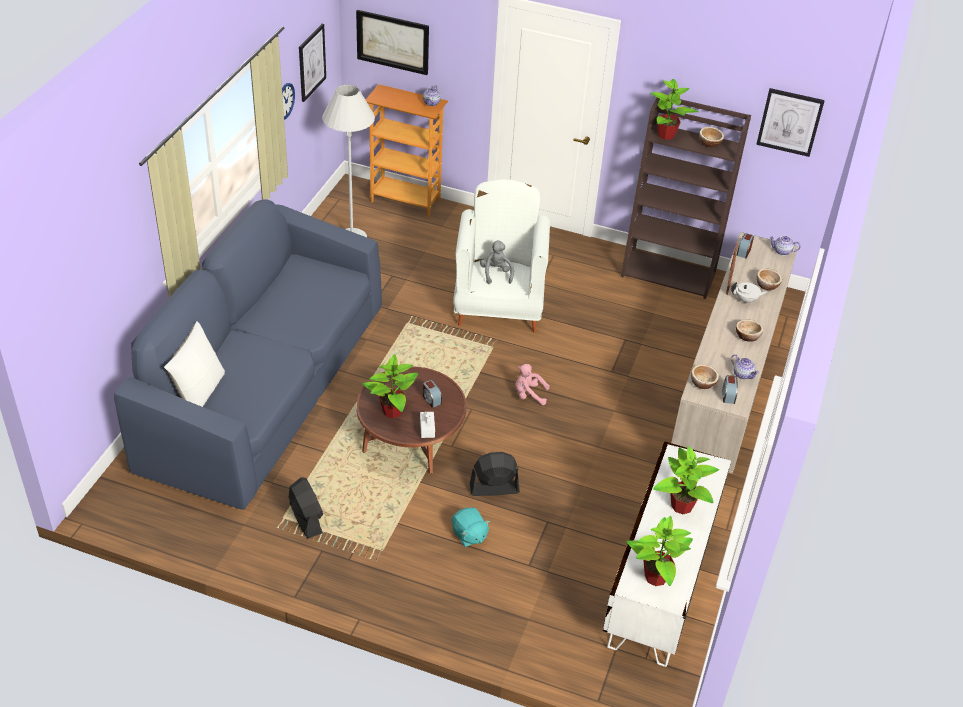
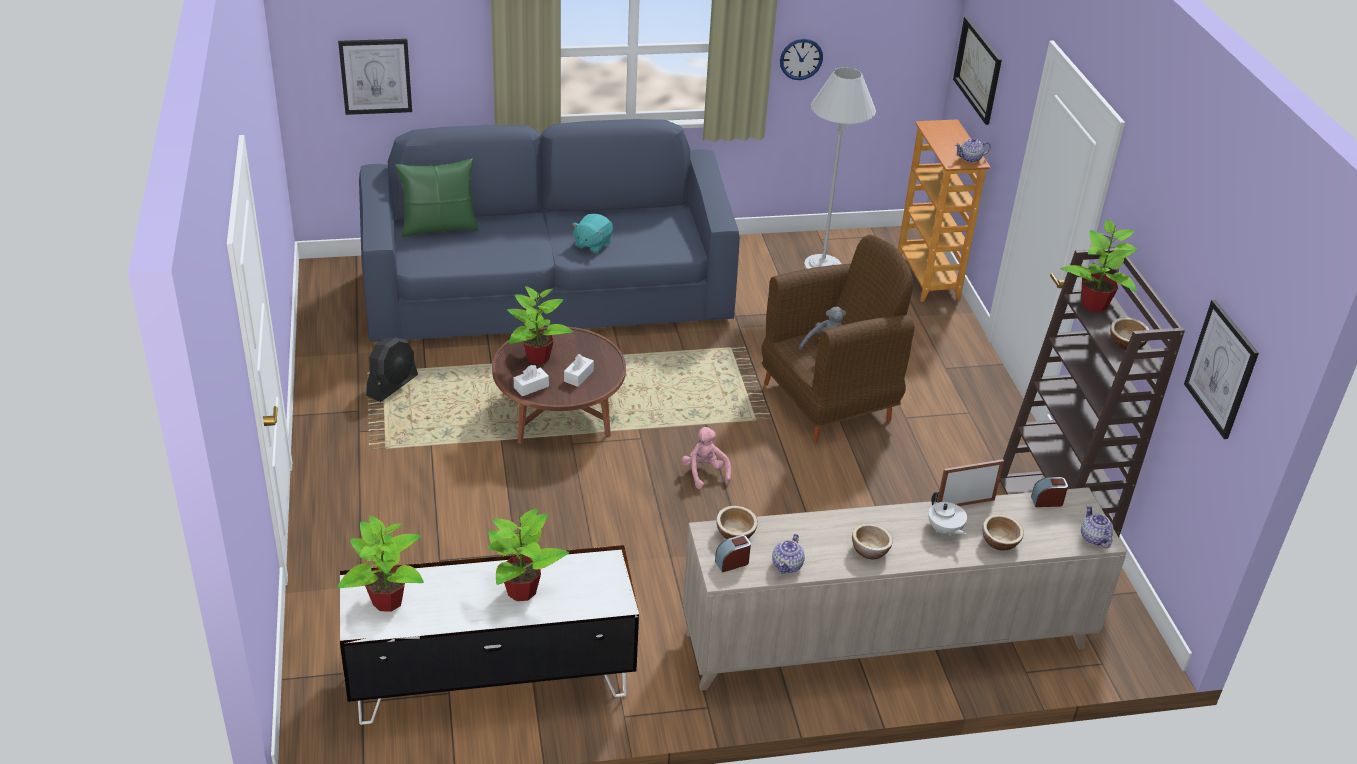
camera: 60 degrees right, 5 degrees down
white pillow [164,321,225,407] -> green pillow [395,158,479,237]
picture [299,24,326,102] -> picture moved to [338,39,412,115]
alarm clock [423,380,442,408] -> white tissue box [564,354,594,387]
turquoise plush toy [452,507,490,547] -> turquoise plush toy moved to [572,214,613,254]
white armchair [453,179,550,333] -> brown armchair [762,235,915,443]
black fan [470,452,520,496] -> none

